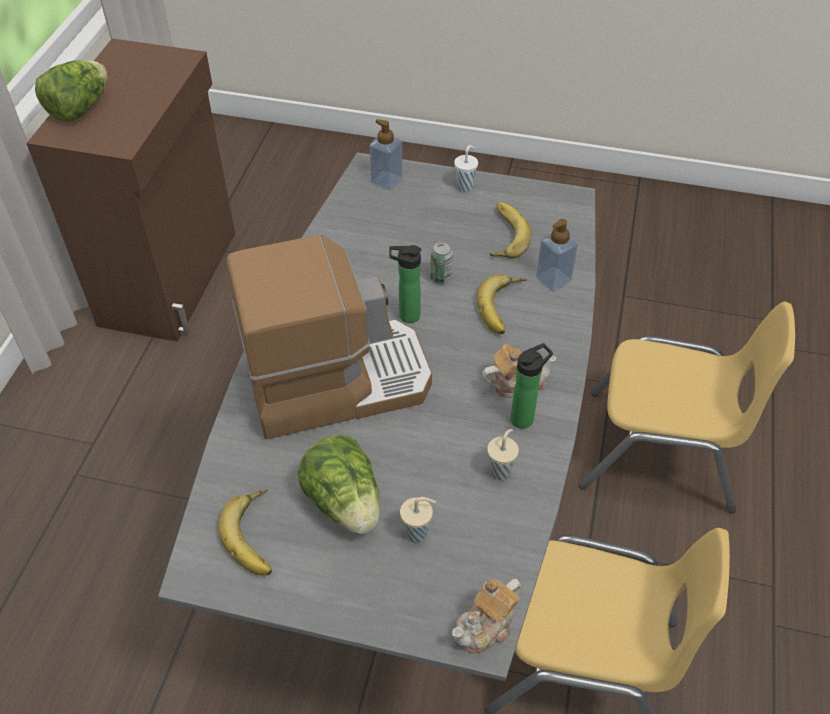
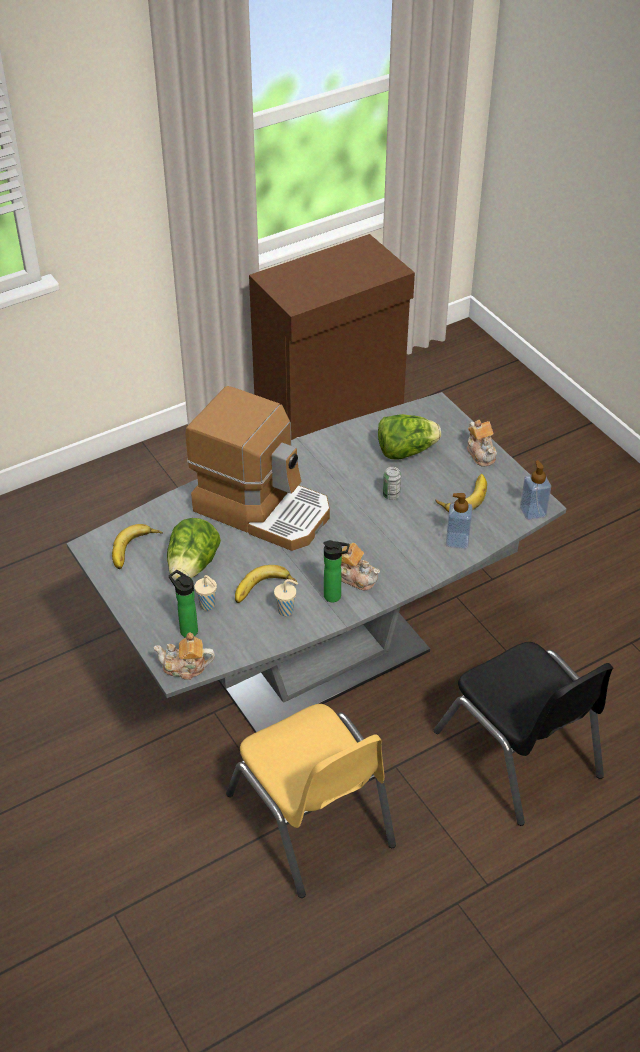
camera: 45 degrees right, 5 degrees down
lettuce [35,60,108,122] -> lettuce moved to [378,414,441,460]
soap dispenser [370,119,403,190] -> soap dispenser moved to [520,460,551,520]
bottle [389,245,422,323] -> bottle moved to [169,570,198,638]
white cup [454,145,478,192] -> teapot [467,420,497,466]
banana [477,274,527,334] -> banana moved to [235,565,297,603]
yellow chair [579,301,795,513] -> black chair [434,642,613,826]

